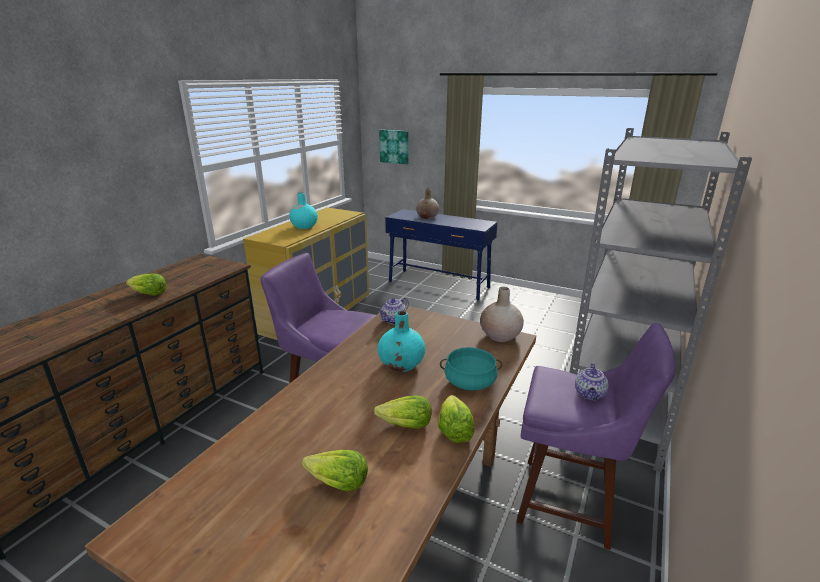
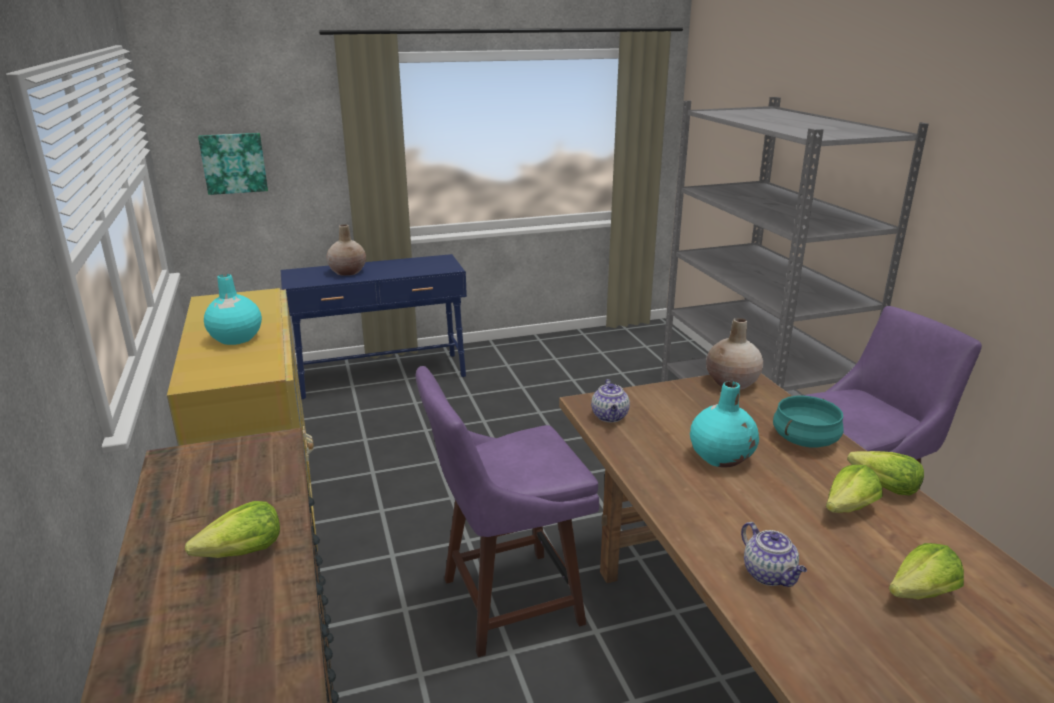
camera: 45 degrees left, 0 degrees up
teapot [575,363,609,400] -> teapot moved to [741,522,807,587]

